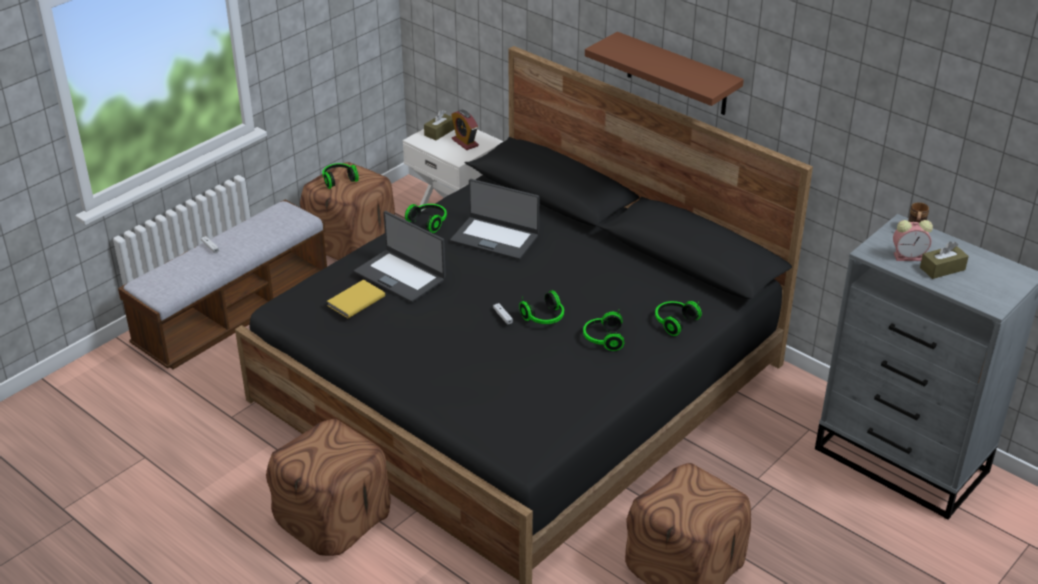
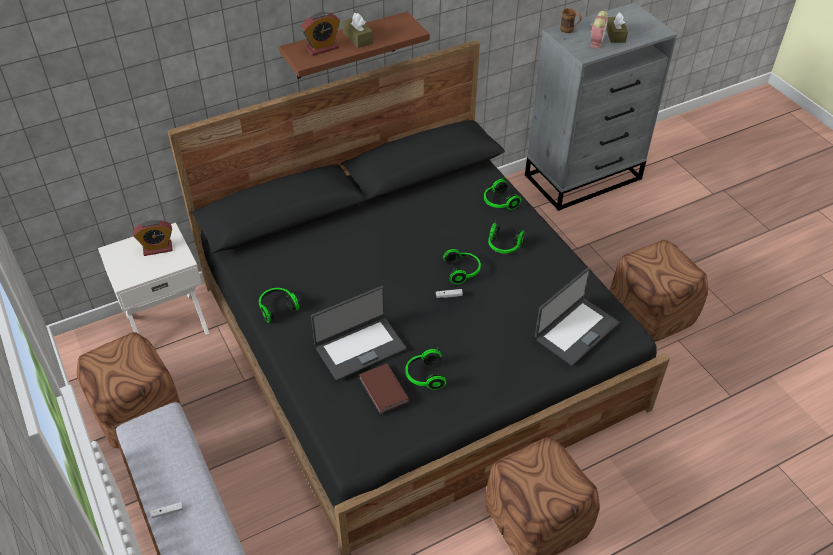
camera: 70 degrees left, 10 degrees up
headphones [322,163,359,189] -> headphones moved to [405,348,446,390]
yellow book [327,280,385,318] -> brown book [359,364,410,414]
brown tissue box [424,110,454,140] -> brown tissue box moved to [342,13,373,48]
laptop [450,179,539,260] -> laptop moved to [535,267,620,366]
none -> alarm clock [301,12,340,56]

